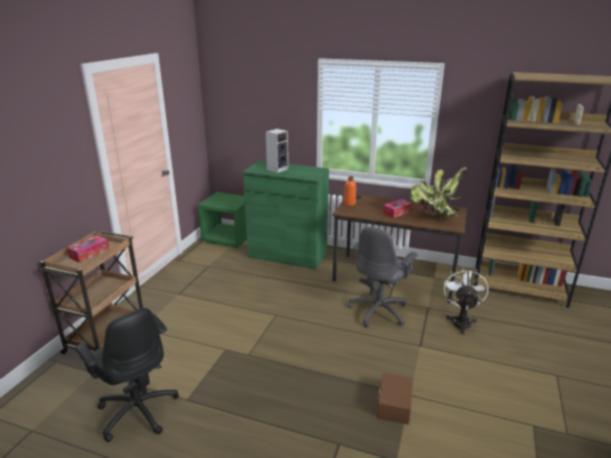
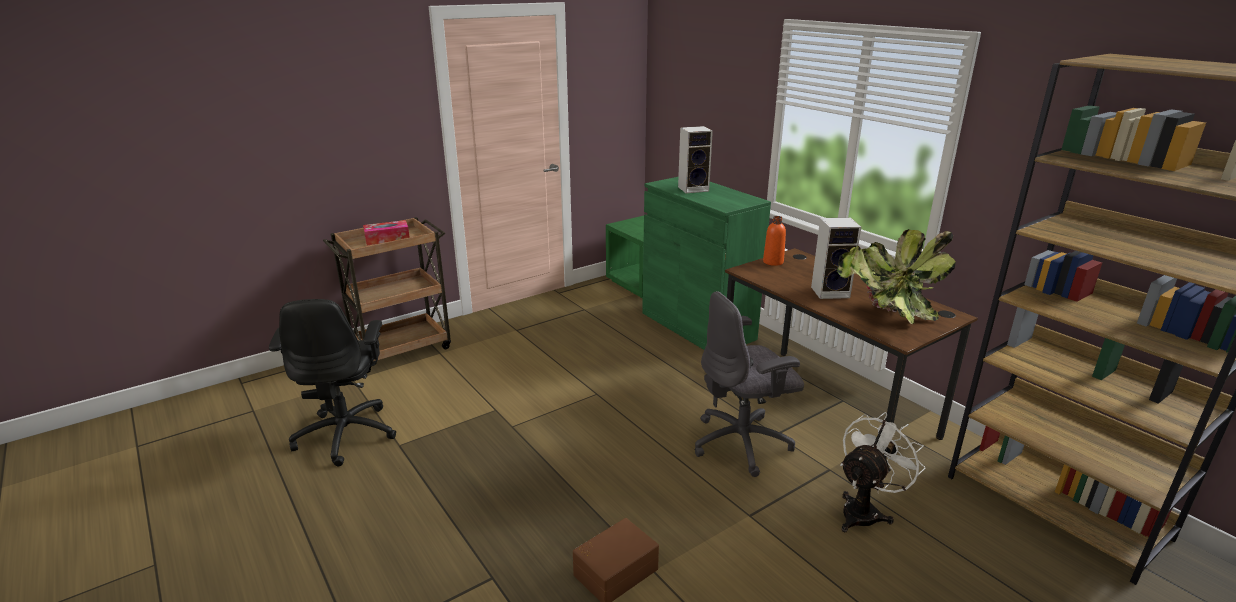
camera: 35 degrees right, 0 degrees up
tissue box [383,199,412,218] -> speaker [811,217,861,299]

